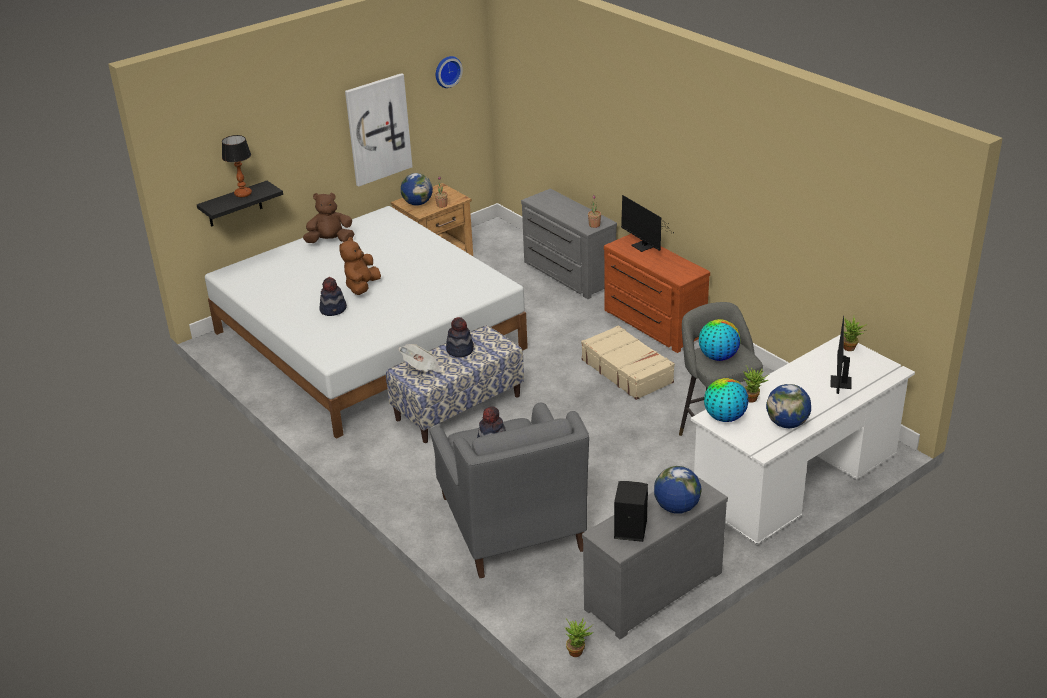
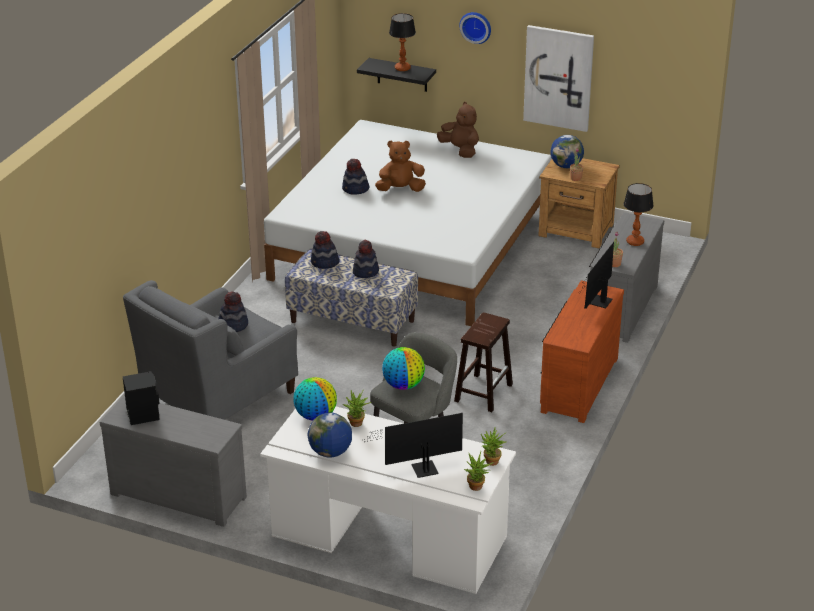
camera: 60 degrees right, 0 degrees up
newspaper [399,344,441,372] -> hat [311,231,340,269]
wall clock [436,56,463,88] -> wall clock moved to [459,12,491,44]
potted plant [564,618,594,657] -> potted plant moved to [464,451,494,491]
beige suitcase [581,325,675,400] -> brown stool [454,312,513,412]
globe [654,466,702,514] -> none
none -> table lamp [623,183,654,246]

